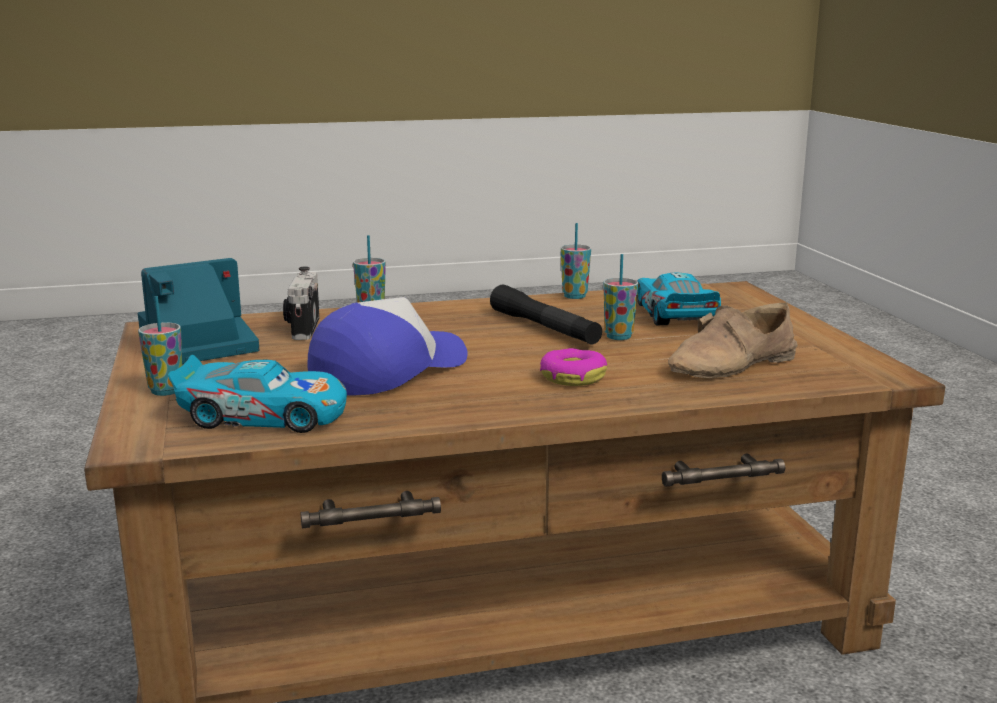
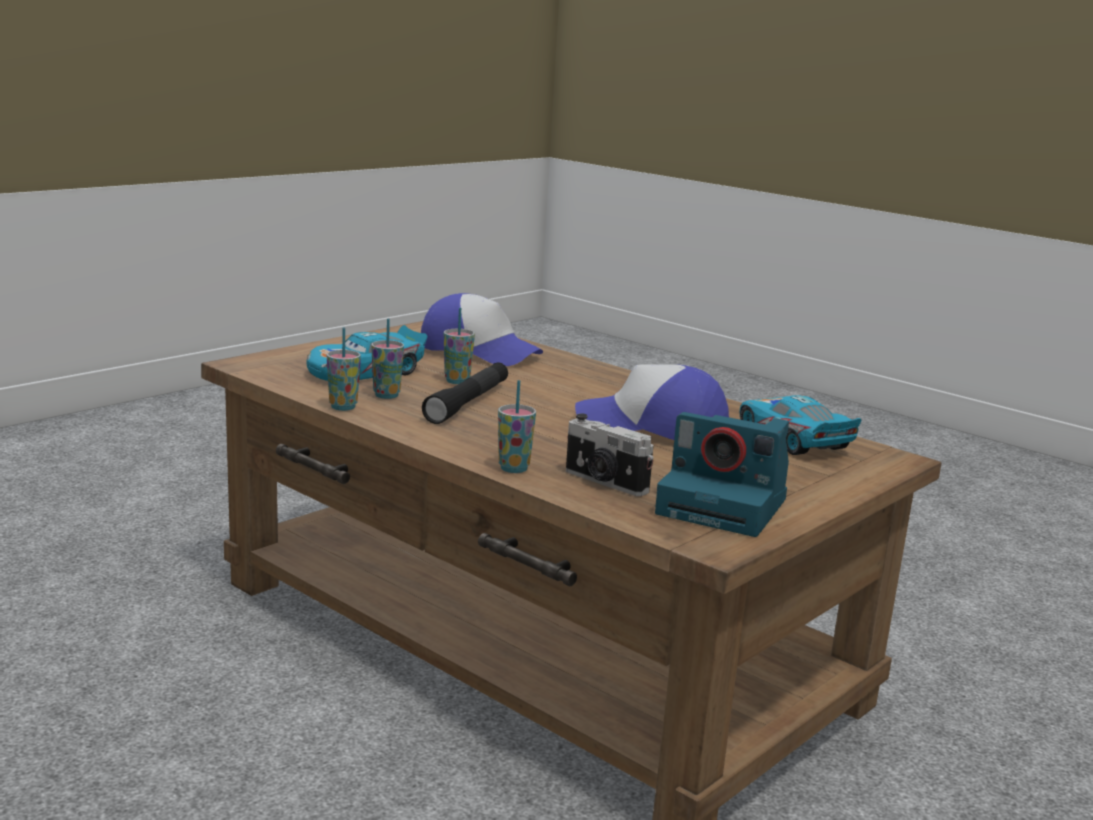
camera: 125 degrees left, 0 degrees up
cup [138,296,182,396] -> cup moved to [371,319,404,399]
camera [283,266,319,340] -> camera turned 75 degrees clockwise [566,413,654,496]
donut [540,348,607,386] -> none
beige shoe [668,302,798,378] -> cap [421,293,543,366]

